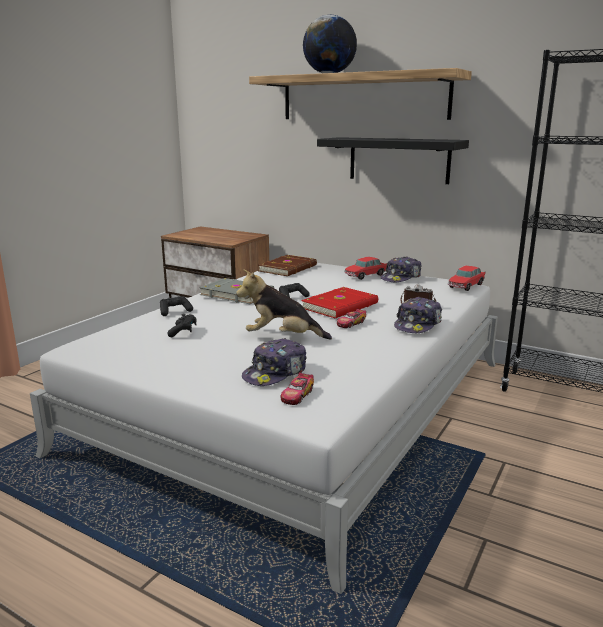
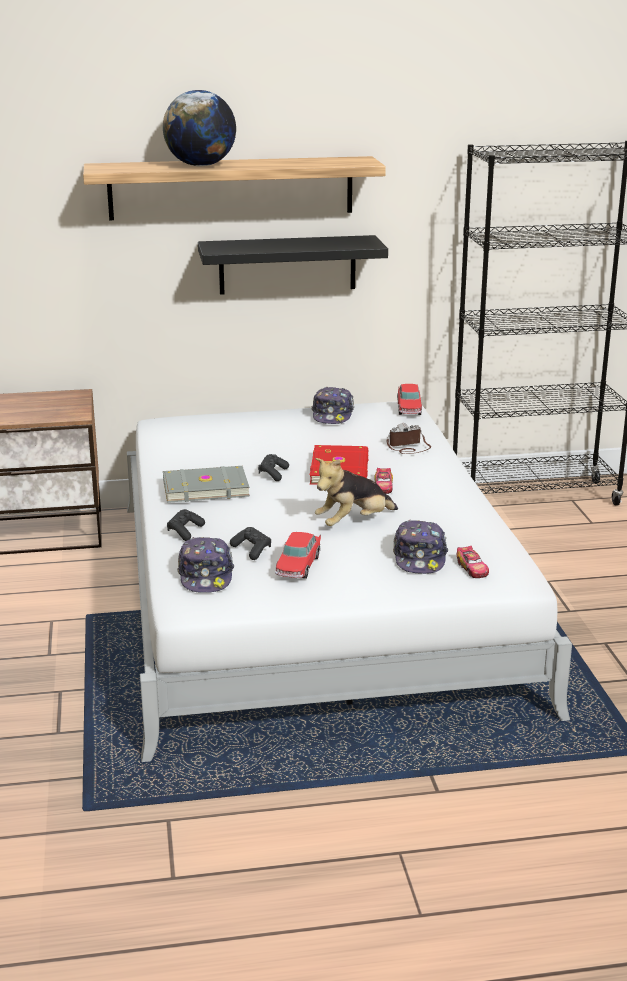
camera: 40 degrees left, 5 degrees up
brown book [258,255,317,276] -> none
toy car [344,257,387,280] -> toy car moved to [275,532,321,579]
cap [394,297,442,333] -> cap moved to [177,537,234,593]

